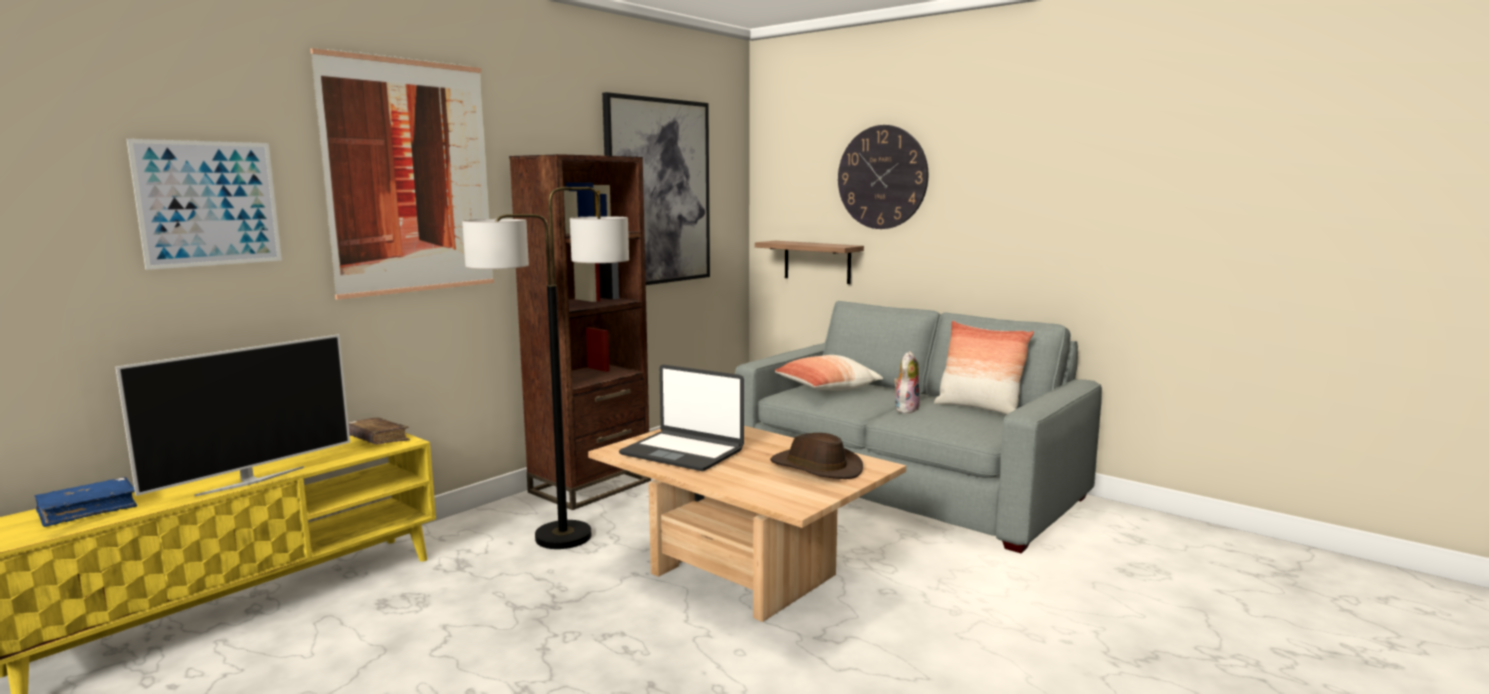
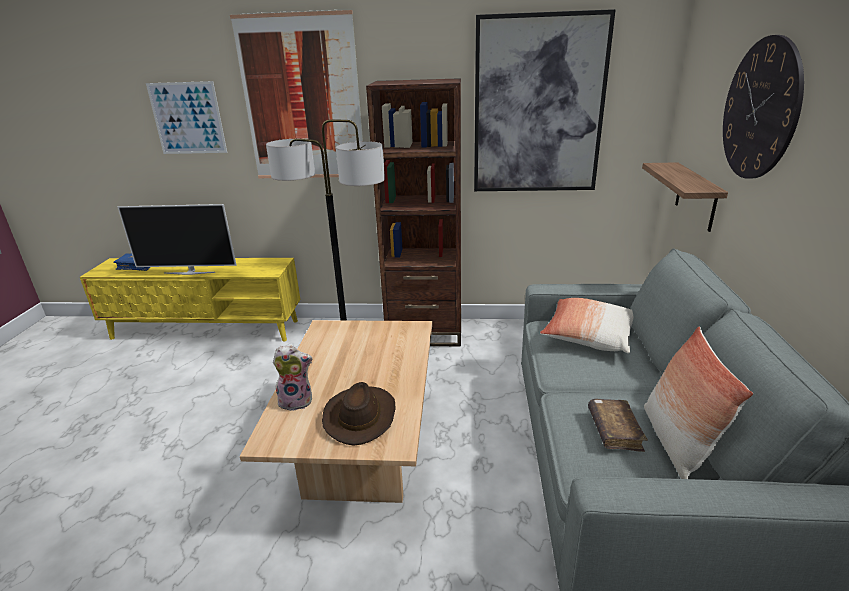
camera: 55 degrees right, 15 degrees up
brown book [348,417,410,445] -> brown book moved to [588,399,648,452]
laptop [619,364,744,471] -> none
plush toy [894,351,920,413] -> plush toy moved to [273,345,312,411]

